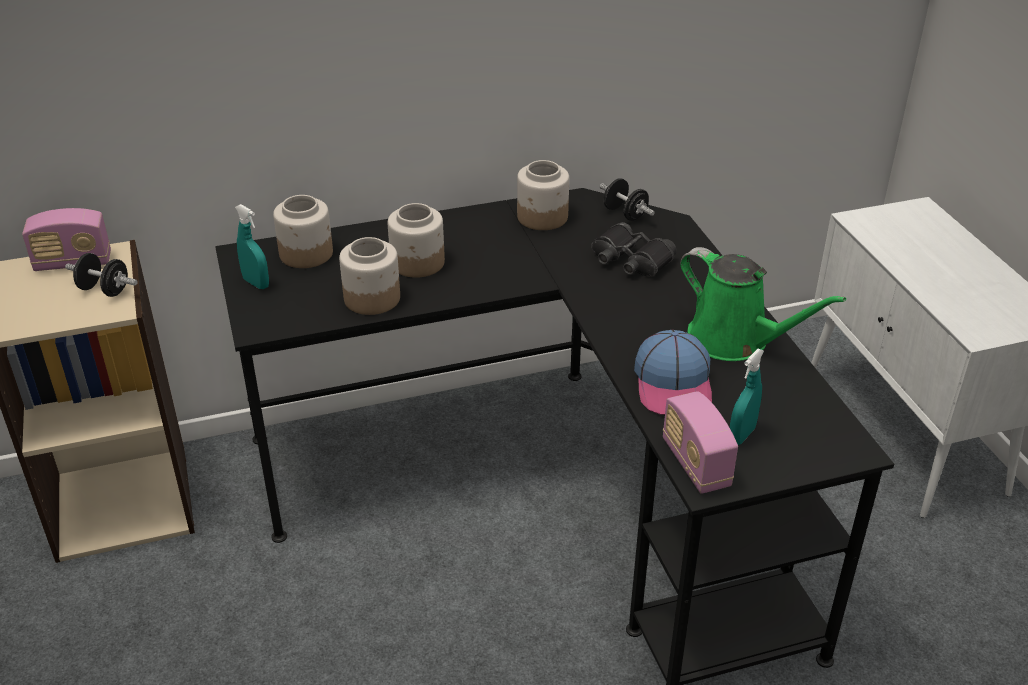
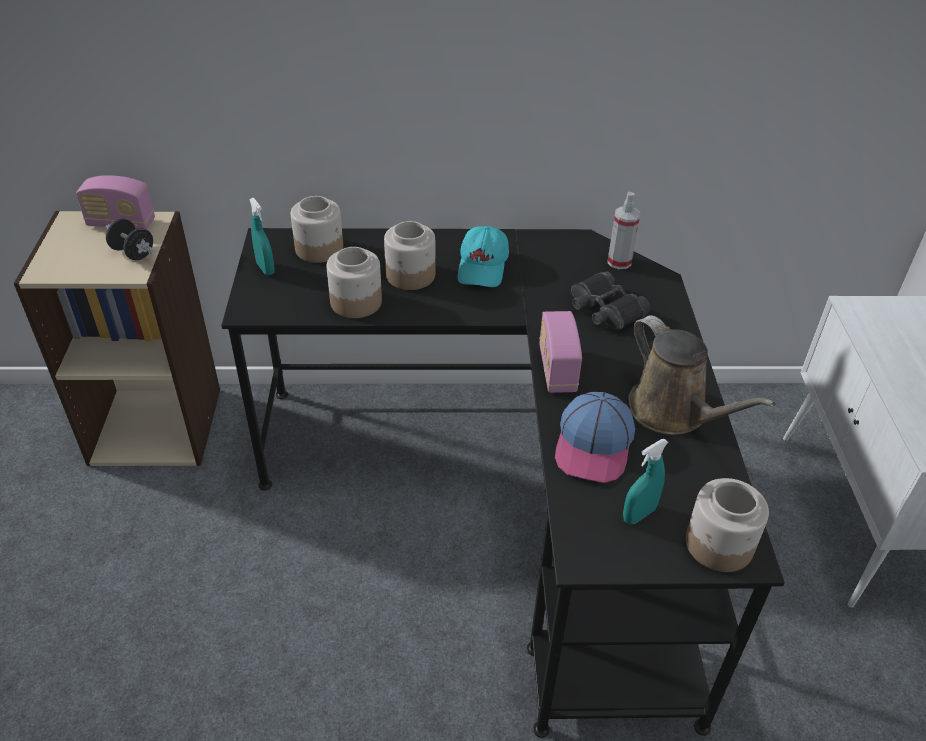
camera: 15 degrees right, 5 degrees up
jar [517,160,569,230] -> jar moved to [686,478,769,572]
black dumbbell [600,178,655,221] -> spray bottle [607,192,640,269]
radio [663,391,738,494] -> radio moved to [539,311,582,393]
green watering can [680,247,846,361] -> brown watering can [628,315,775,435]
none -> turquoise cap [458,226,509,287]

